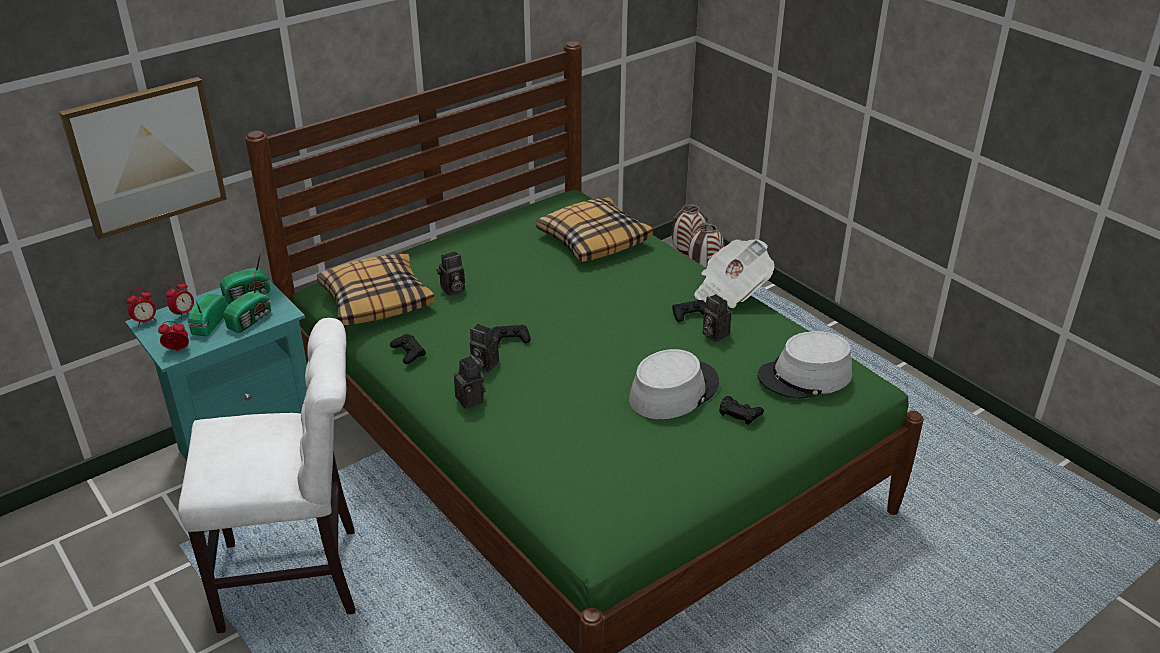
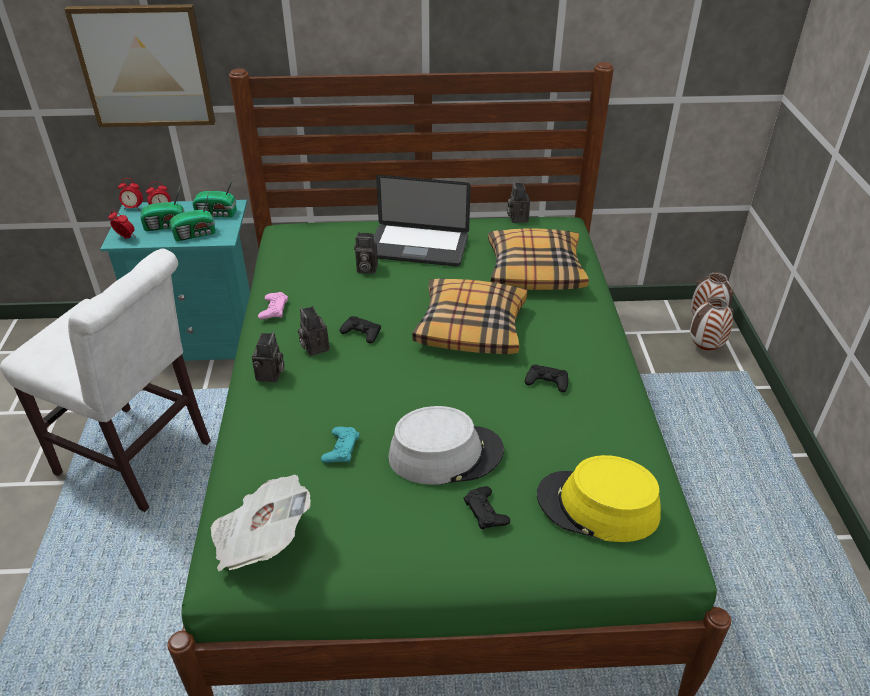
camera: 35 degrees right, 5 degrees up
radio [187,294,227,336] -> radio turned 150 degrees counterclockwise [140,184,185,231]
pillow [317,253,435,325] -> pillow moved to [412,279,528,354]
black game controller [390,334,426,364] -> pink game controller [258,292,288,319]
newspaper [694,239,774,308] -> newspaper moved to [210,475,311,571]
camera [703,294,731,342] -> camera moved to [507,182,530,223]
grey hat [757,331,852,399] -> yellow hat [537,455,661,542]
none -> turquoise game controller [321,427,360,463]
none -> laptop [374,175,471,267]

